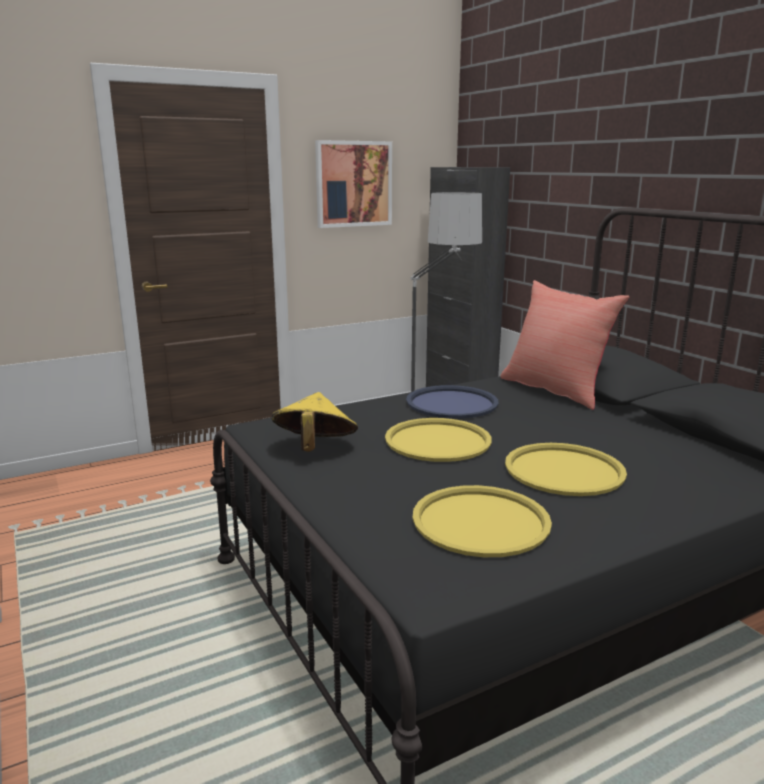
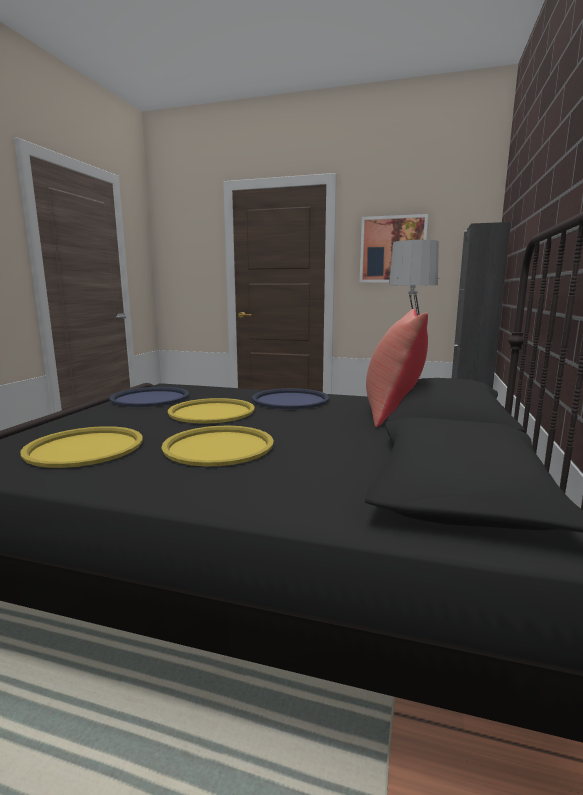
camera: 45 degrees right, 5 degrees down
yellow hat [272,392,358,452] -> blue tray [110,387,189,407]

